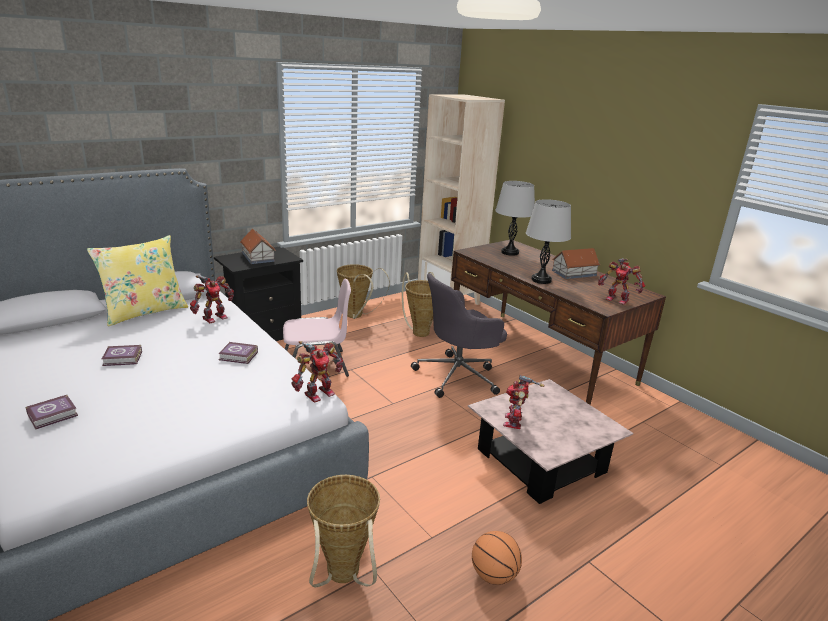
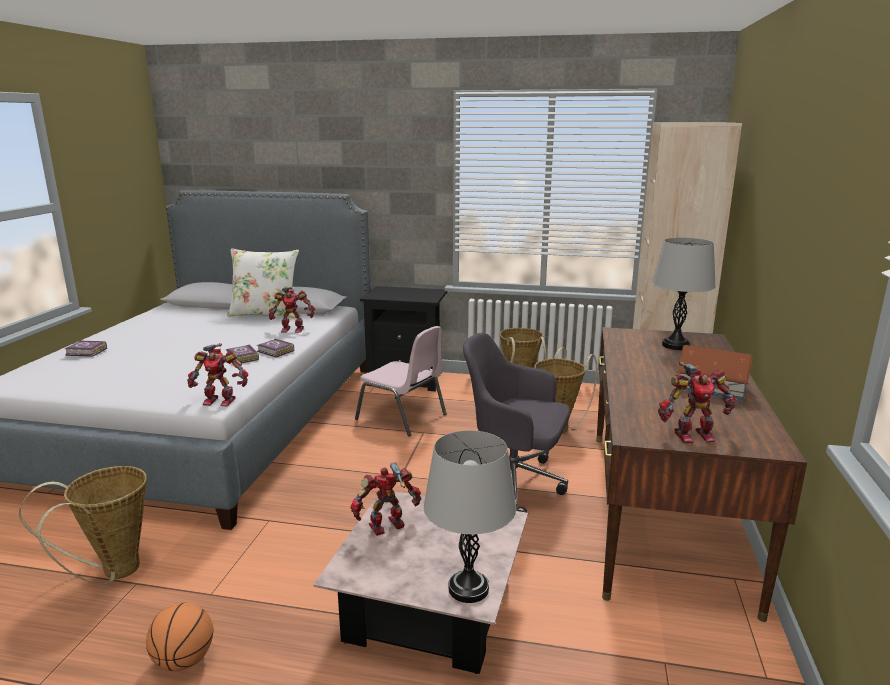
camera: 50 degrees right, 5 degrees down
yellow pillow [87,235,188,326] -> white pillow [227,248,299,319]
book [102,345,142,366] -> book moved to [257,339,294,357]
toy house [240,229,276,264] -> none
grey table lamp [526,199,571,284] -> grey table lamp moved to [423,430,517,603]
toy robot [598,259,645,305] -> toy robot turned 90 degrees counterclockwise [658,362,736,443]

